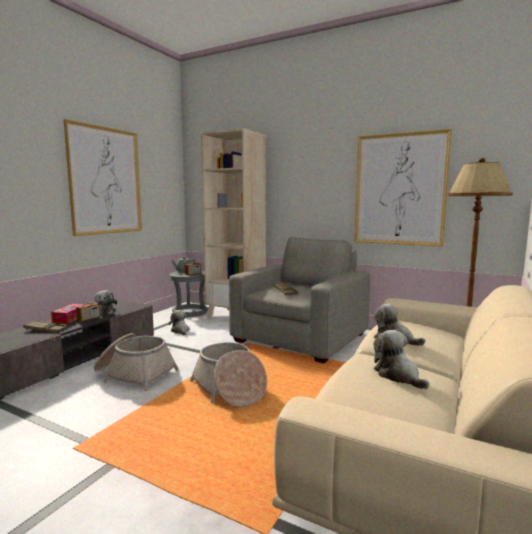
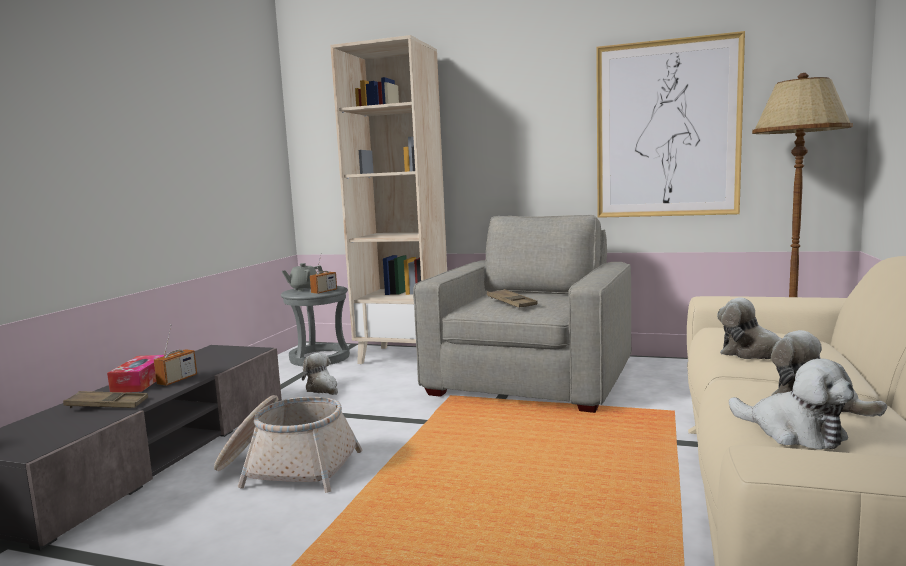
camera: 10 degrees left, 0 degrees up
picture [64,119,142,236] -> none
plush toy [94,290,117,315] -> plush toy moved to [729,359,854,449]
basket [190,342,267,407] -> none

